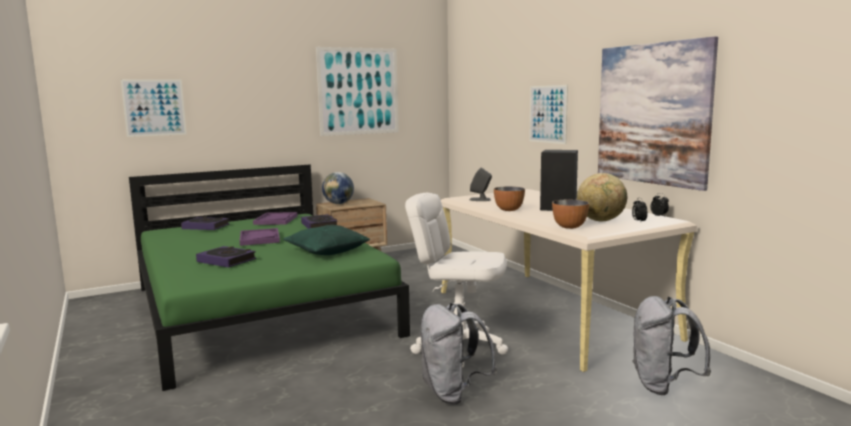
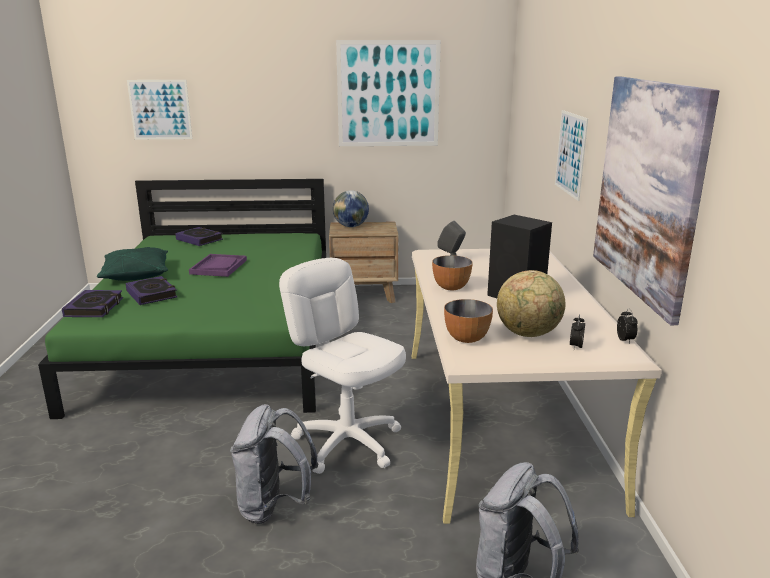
camera: 25 degrees right, 10 degrees up
purple tray [253,212,298,225] -> none
green pillow [283,225,370,255] -> green pillow moved to [97,247,168,281]
book [301,214,337,229] -> book moved to [62,290,123,317]

